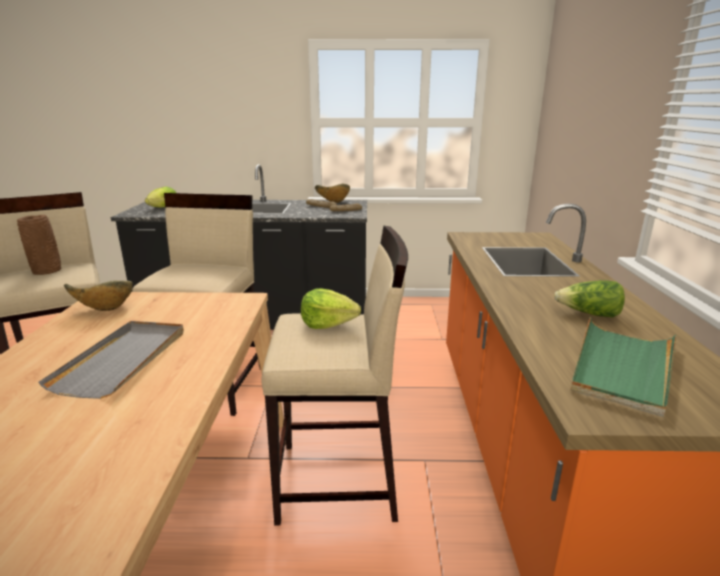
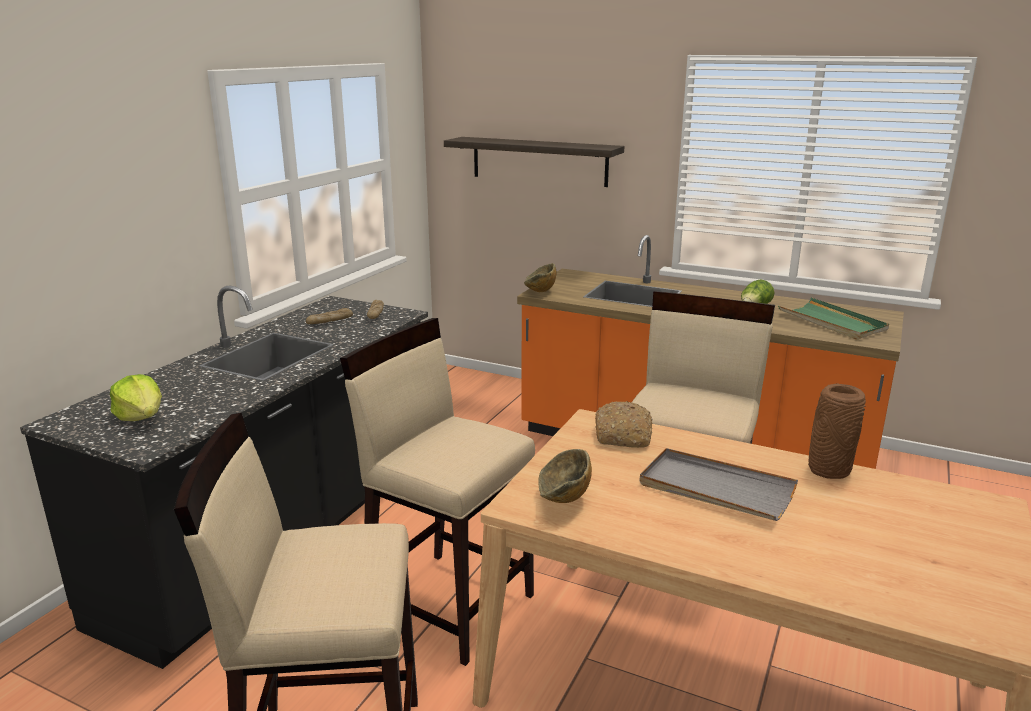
camera: 65 degrees left, 0 degrees up
brown vase [17,215,61,275] -> brown vase moved to [808,384,866,479]
lettuce [301,288,361,329] -> none
bowl [315,184,350,203] -> bowl moved to [524,263,556,292]
none -> shelf [444,137,624,187]
none -> bread [595,401,653,448]

